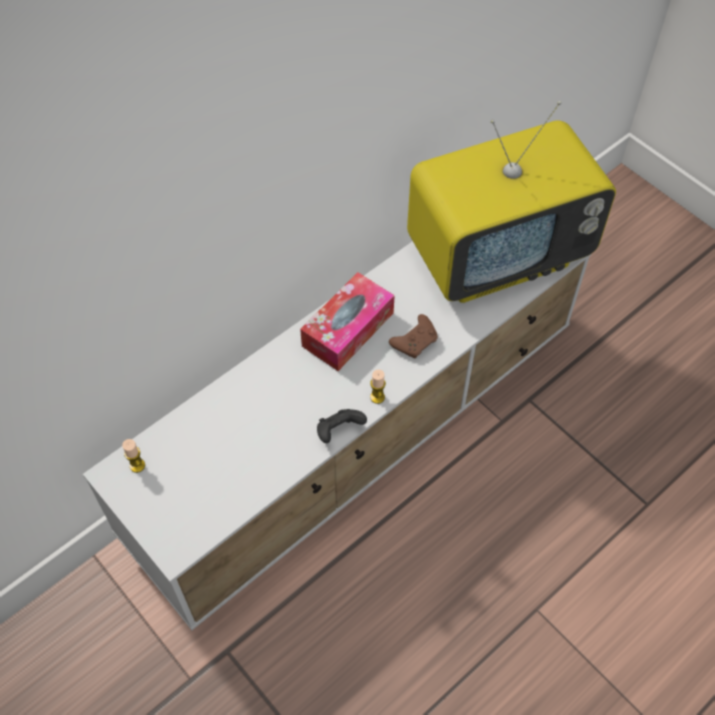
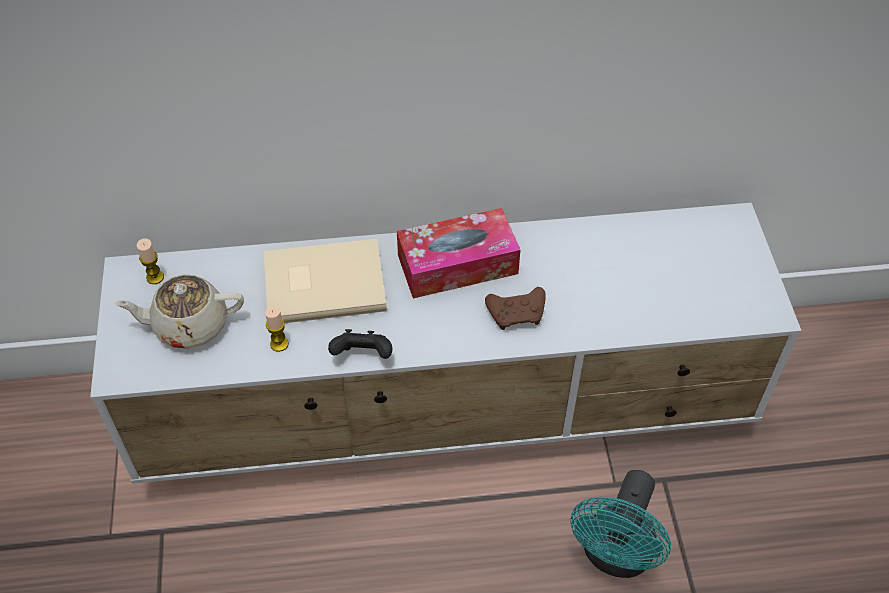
camera: 35 degrees right, 5 degrees down
candle [370,370,386,404] -> candle moved to [265,306,289,352]
television [407,101,616,303] -> none
none -> beige teapot [114,275,244,348]
none -> beige book [264,239,387,323]
none -> turquoise fan [570,470,671,578]

